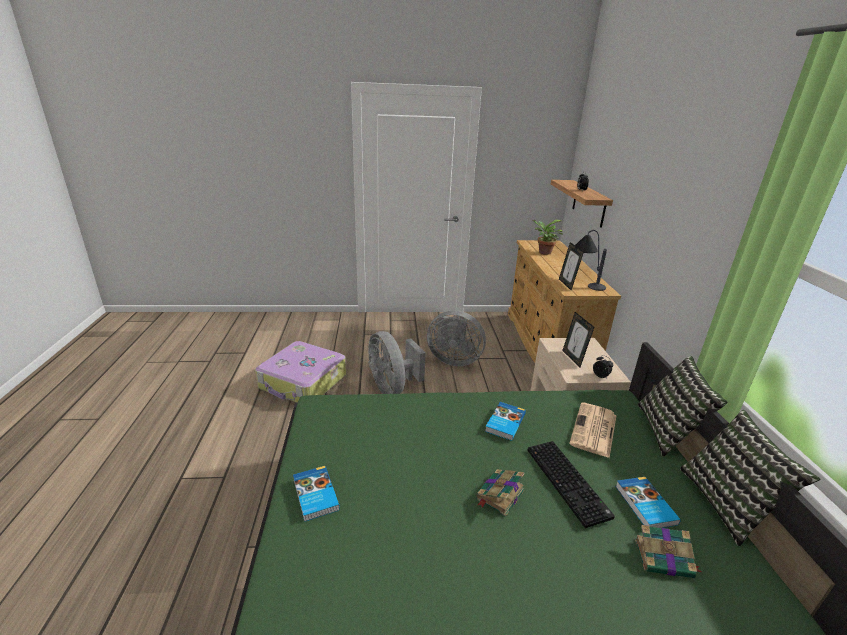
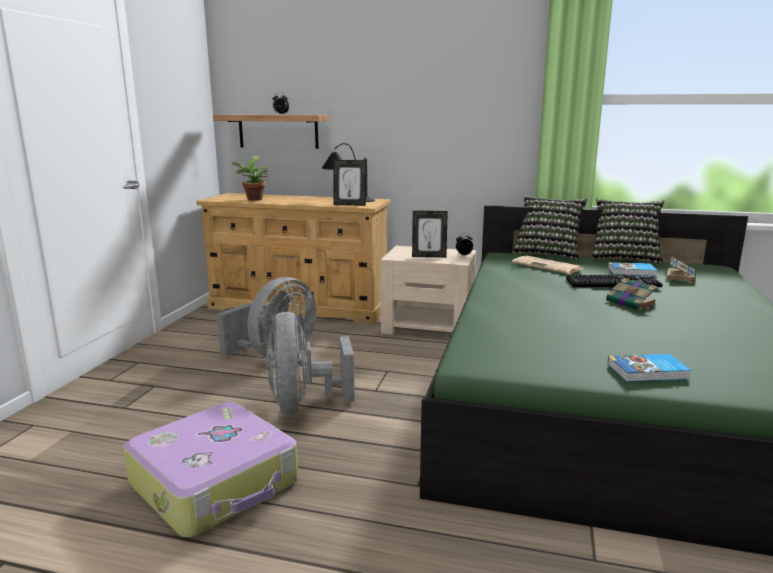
camera: 70 degrees left, 10 degrees down
grey fan [368,331,426,394] -> grey fan turned 90 degrees clockwise [266,312,355,414]
book [485,402,526,441] -> none

